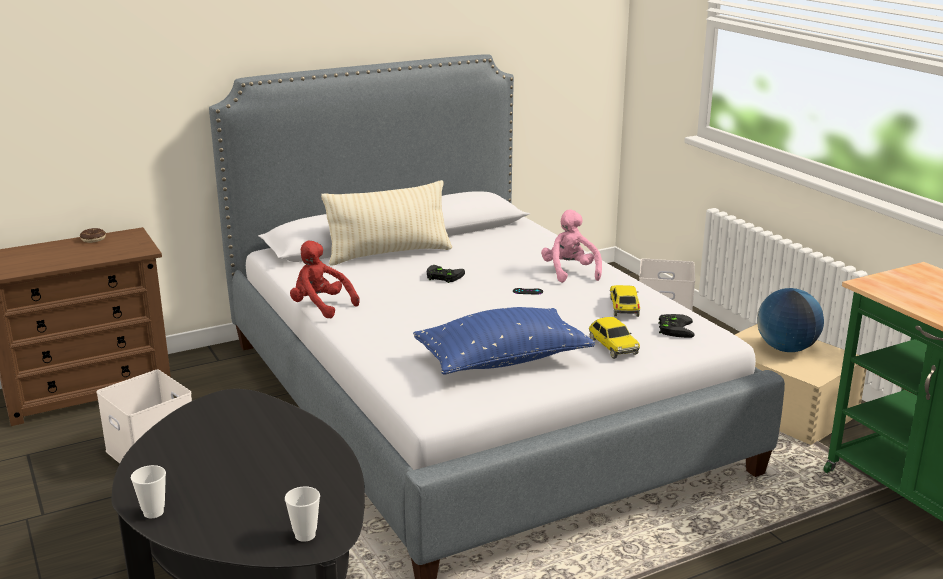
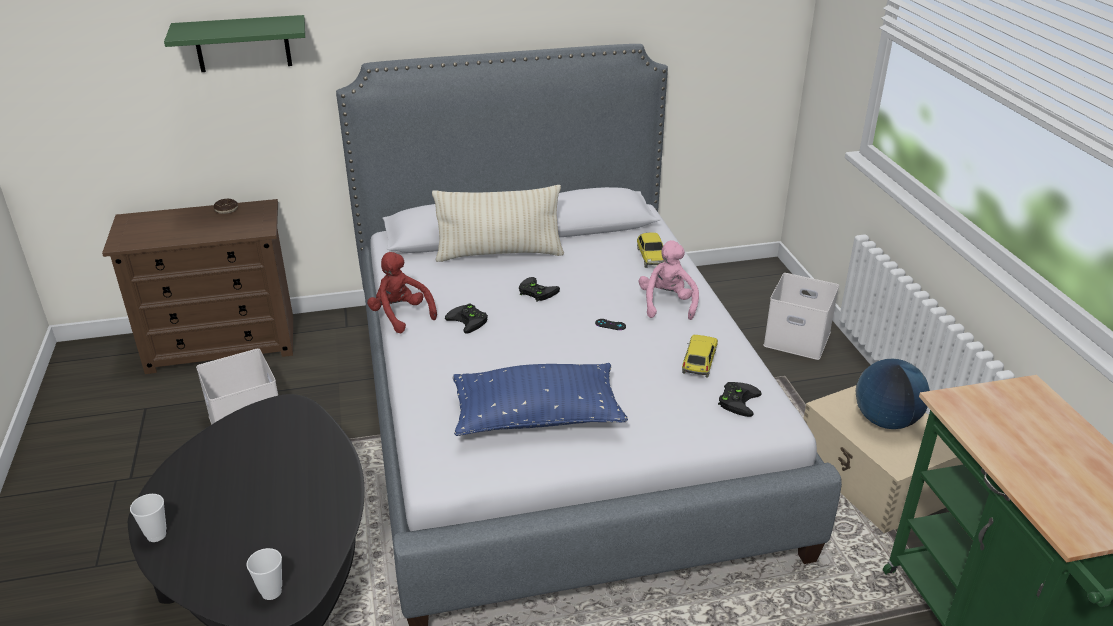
camera: 15 degrees right, 10 degrees up
toy car [589,317,640,359] -> toy car moved to [637,232,665,268]
none -> green shelf [164,15,305,72]
none -> black game controller [445,303,488,333]

